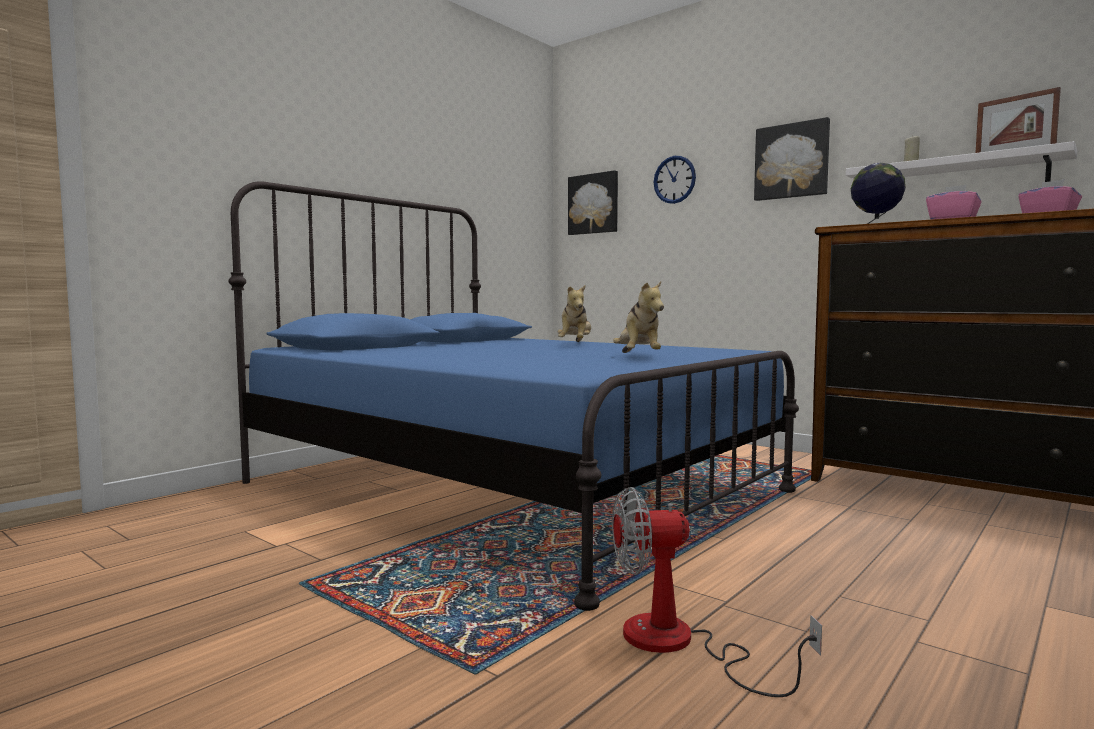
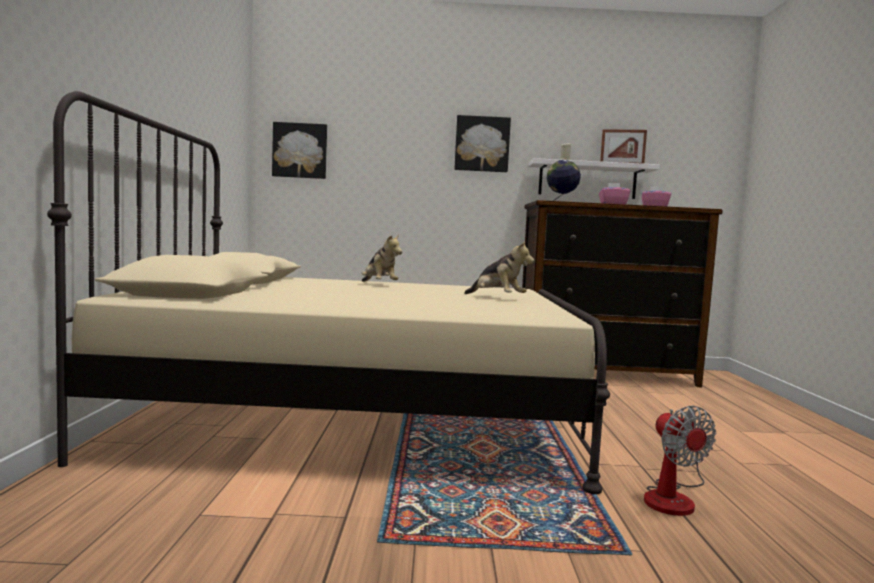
camera: 40 degrees left, 0 degrees up
blue bed [228,181,799,611] -> beige bed [47,91,610,494]
fan [612,487,822,697] -> fan turned 60 degrees counterclockwise [644,406,716,516]
wall clock [654,156,696,204] -> none

